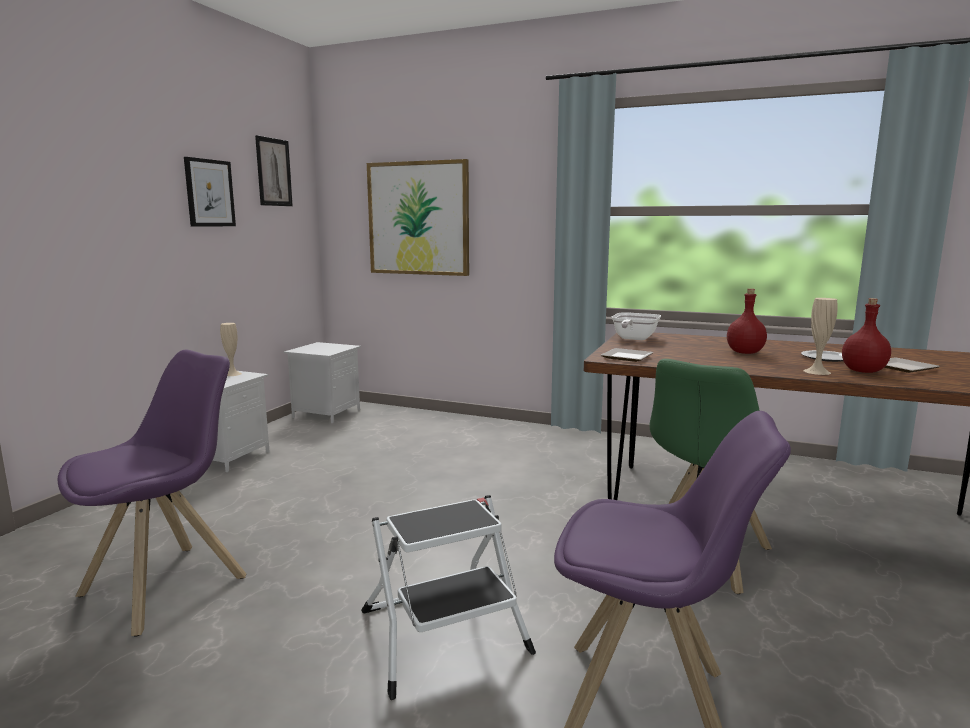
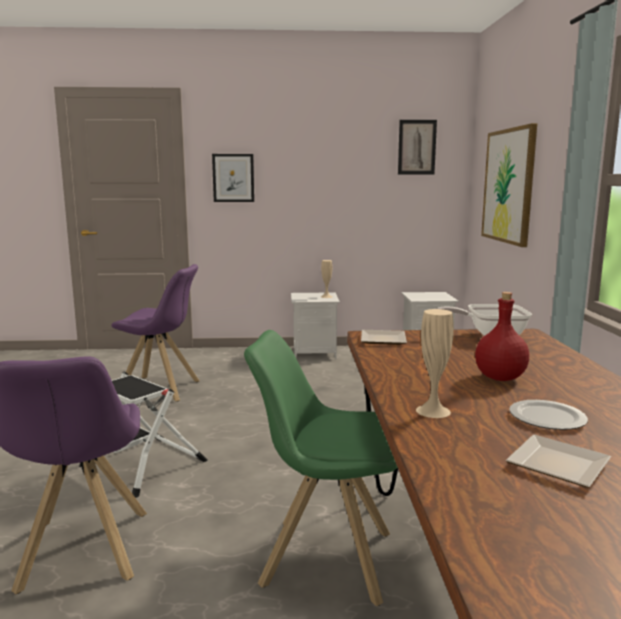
camera: 65 degrees right, 0 degrees up
picture [184,157,236,227] -> picture moved to [212,154,254,202]
red bottle [842,298,891,373] -> none

